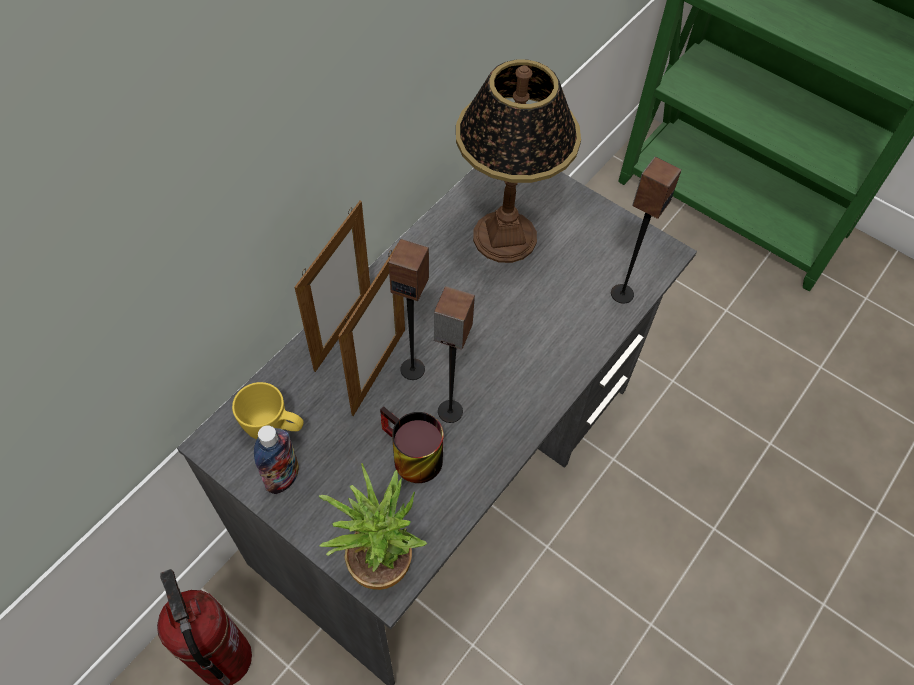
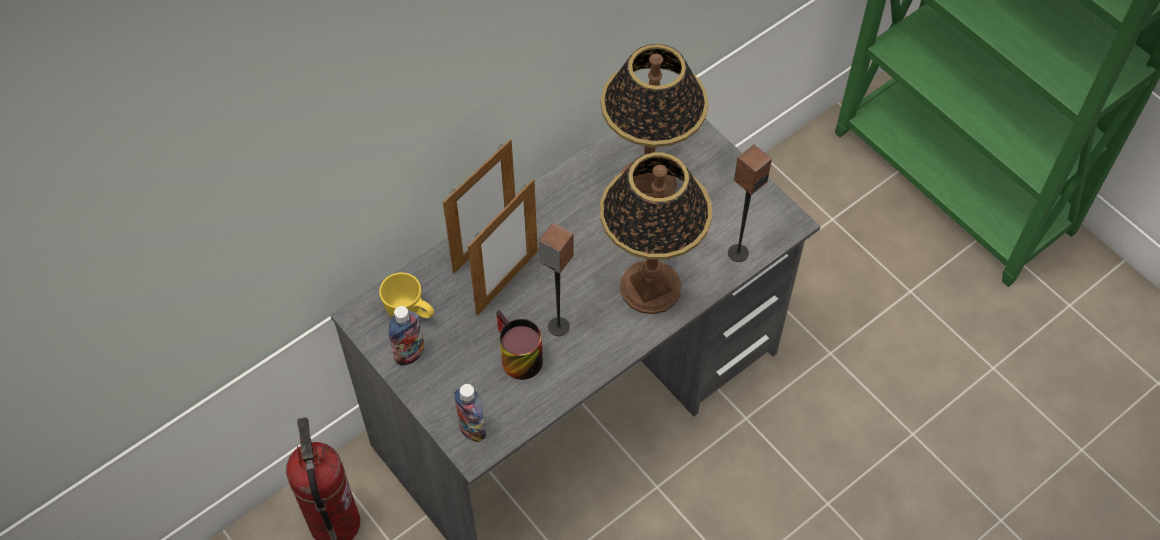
camera: 15 degrees right, 0 degrees up
potted plant [319,463,427,590] -> bottle [454,384,486,442]
speaker [389,238,429,380] -> none
none -> table lamp [600,153,712,314]

